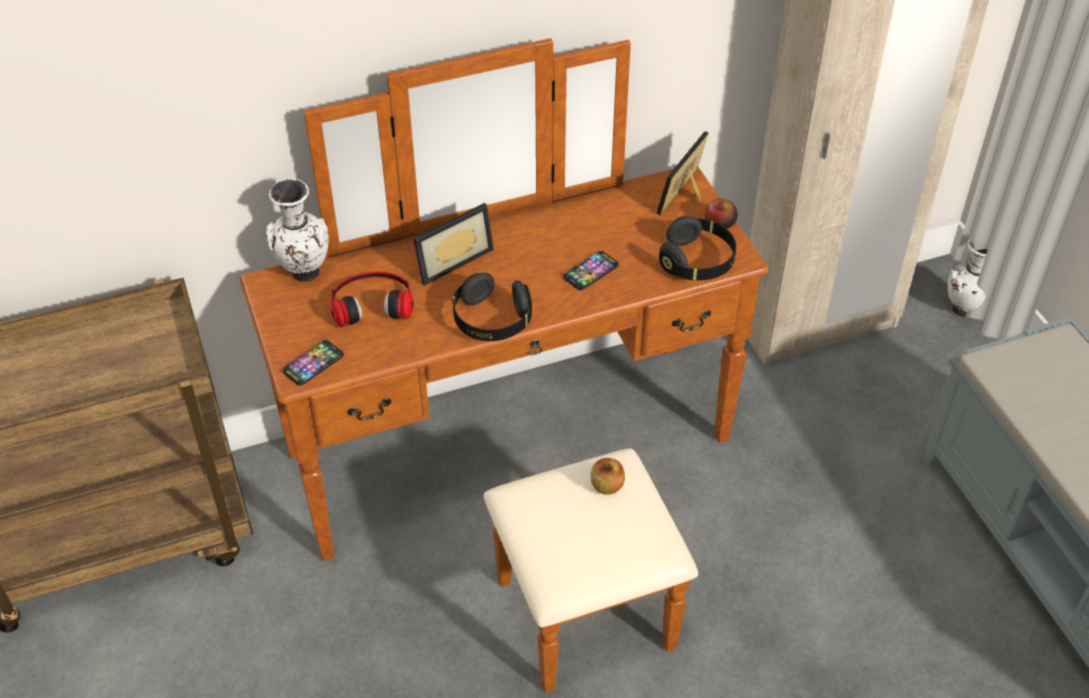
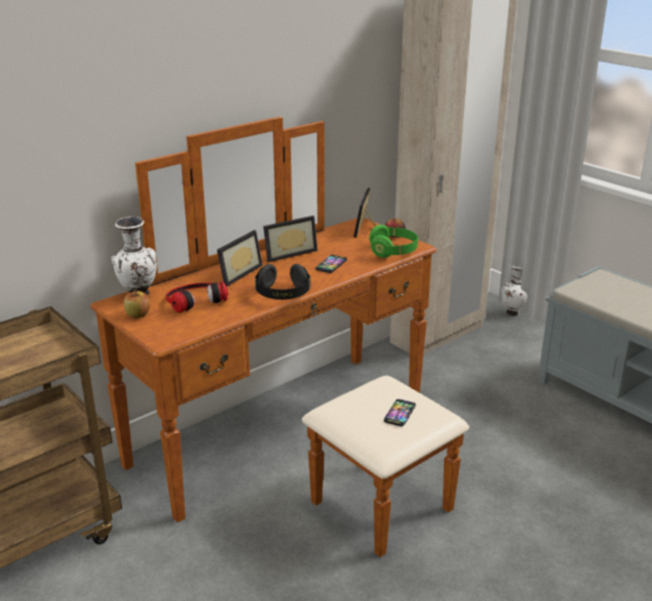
camera: 20 degrees left, 20 degrees down
phone [283,340,344,386] -> phone moved to [384,399,416,427]
apple [591,458,625,495] -> apple moved to [124,290,150,318]
black headphones [659,216,736,280] -> green headphones [369,225,418,258]
none -> picture frame [263,216,318,262]

